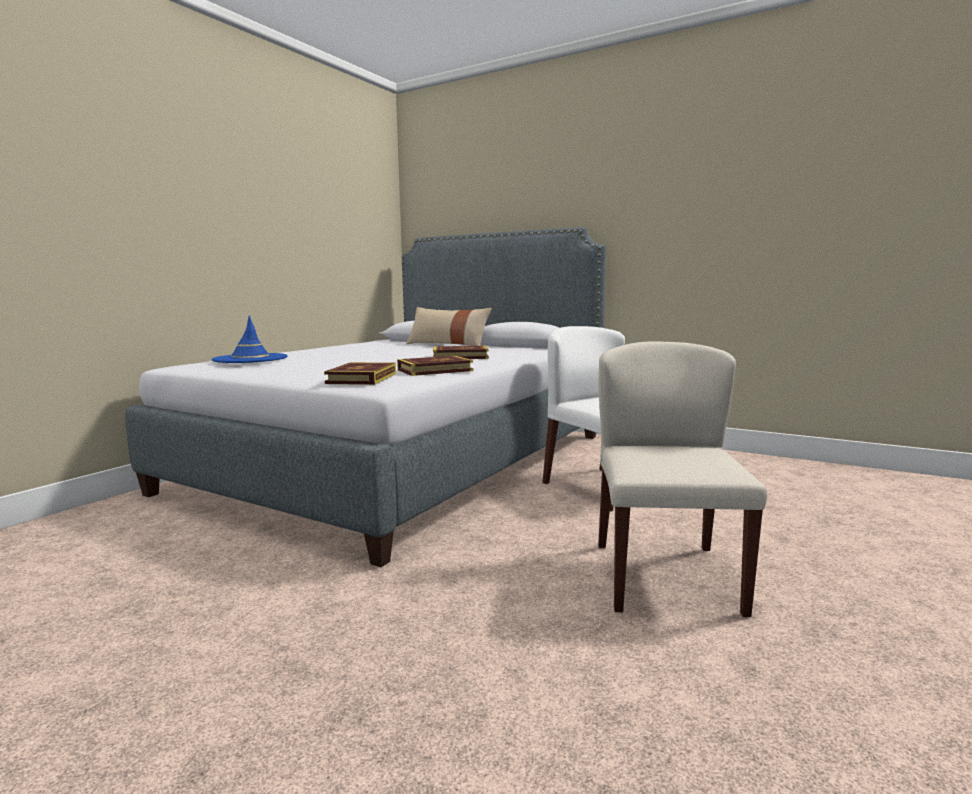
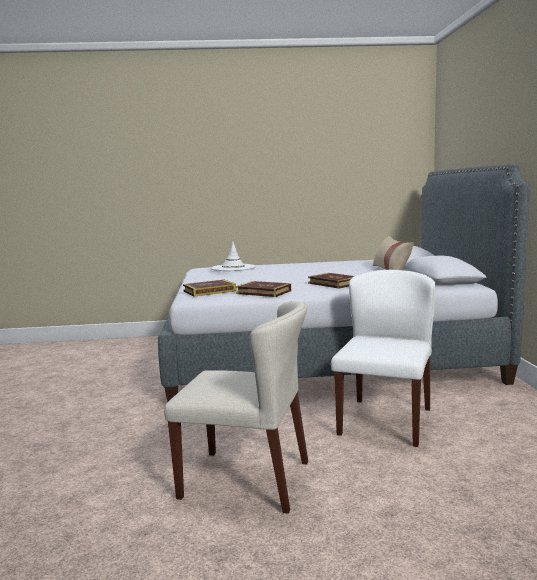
camera: 55 degrees right, 0 degrees up
blue hat [212,316,288,363] -> white hat [211,242,255,271]
beige chair [598,341,767,617] -> beige chair turned 45 degrees clockwise [164,301,308,514]

